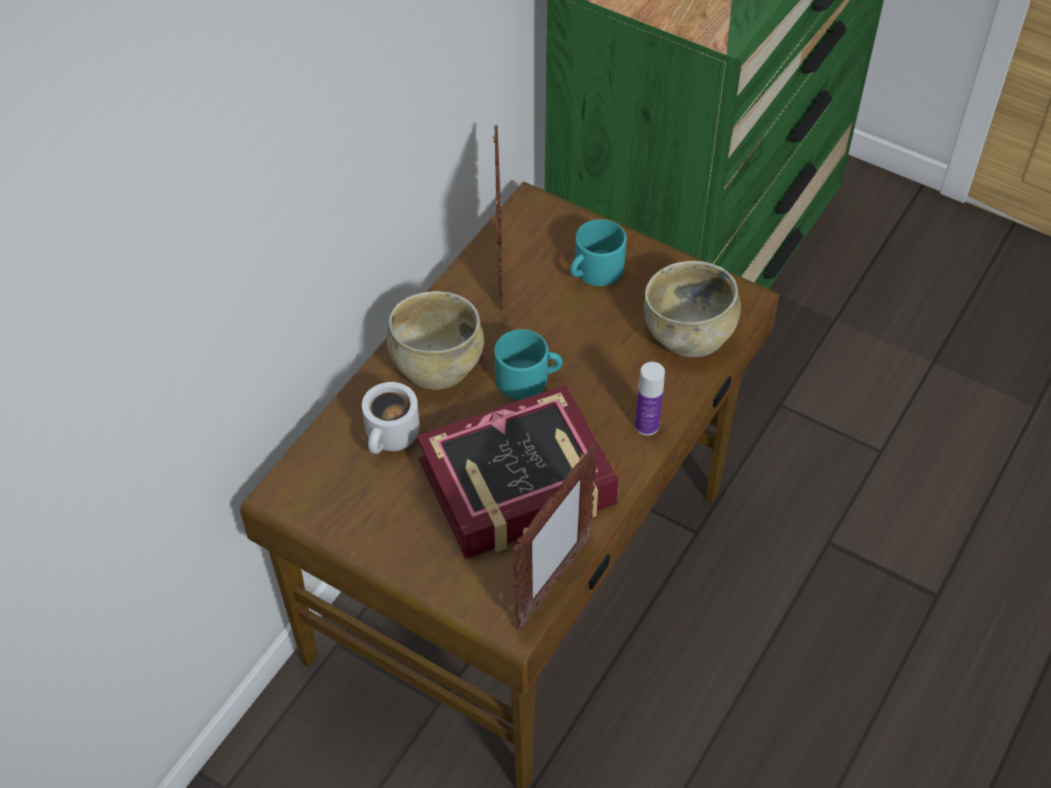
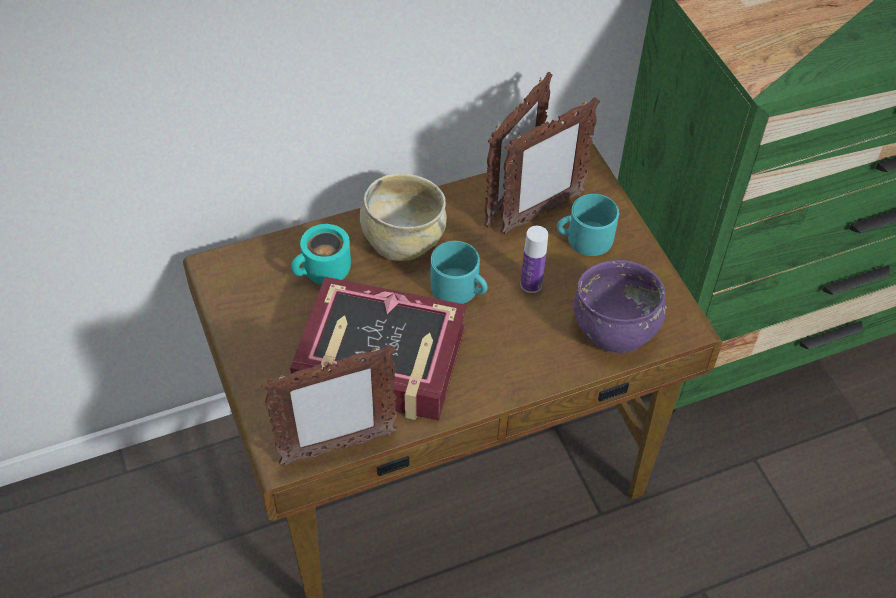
camera: 35 degrees right, 0 degrees up
white mug [362,382,419,454] -> turquoise mug [291,224,351,285]
bottle [635,362,665,436] -> bottle moved to [521,226,548,293]
beige bowl [644,261,741,357] -> purple bowl [574,260,666,353]
none -> picture frame [500,97,600,234]

